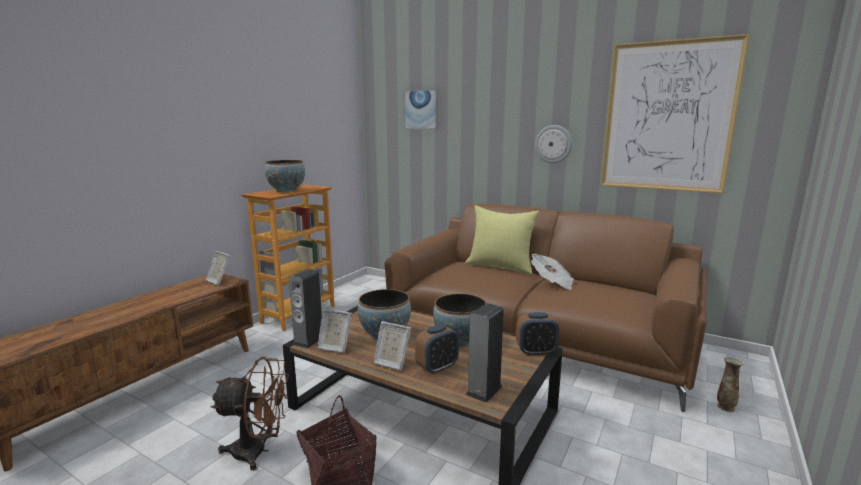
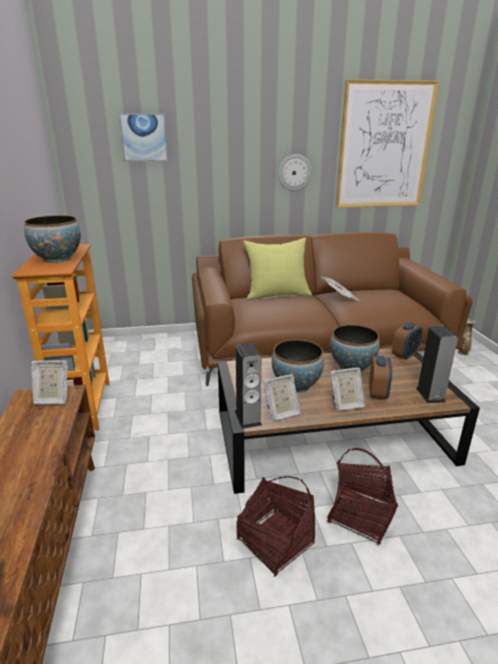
camera: 40 degrees left, 10 degrees up
brown fan [210,357,289,471] -> basket [236,476,315,577]

